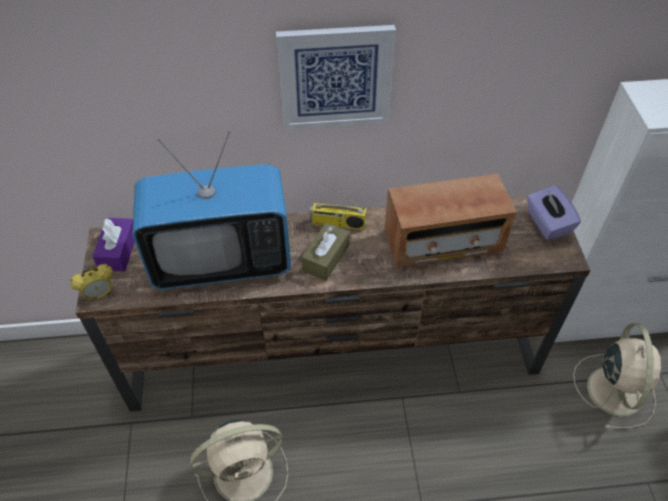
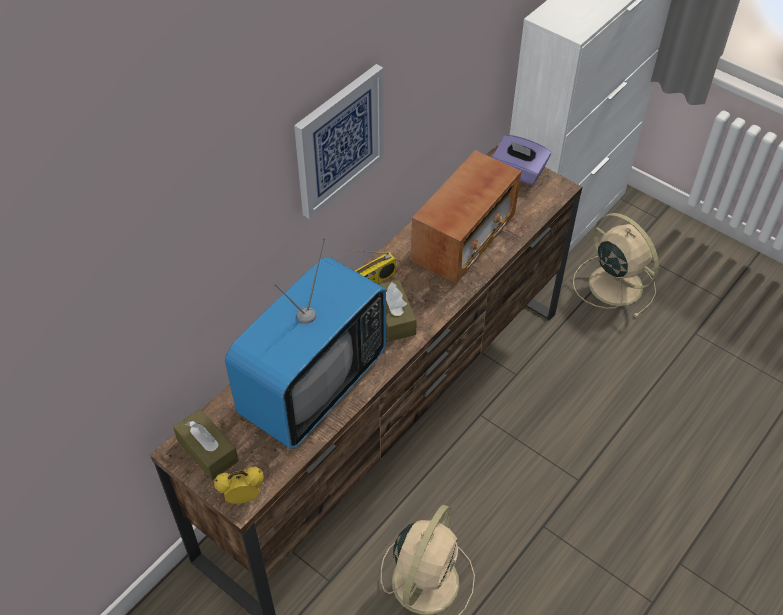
camera: 45 degrees left, 0 degrees up
alarm clock [70,264,113,301] -> alarm clock turned 120 degrees counterclockwise [214,467,264,504]
purple tissue box [92,218,135,272] -> brown tissue box [173,409,239,480]

